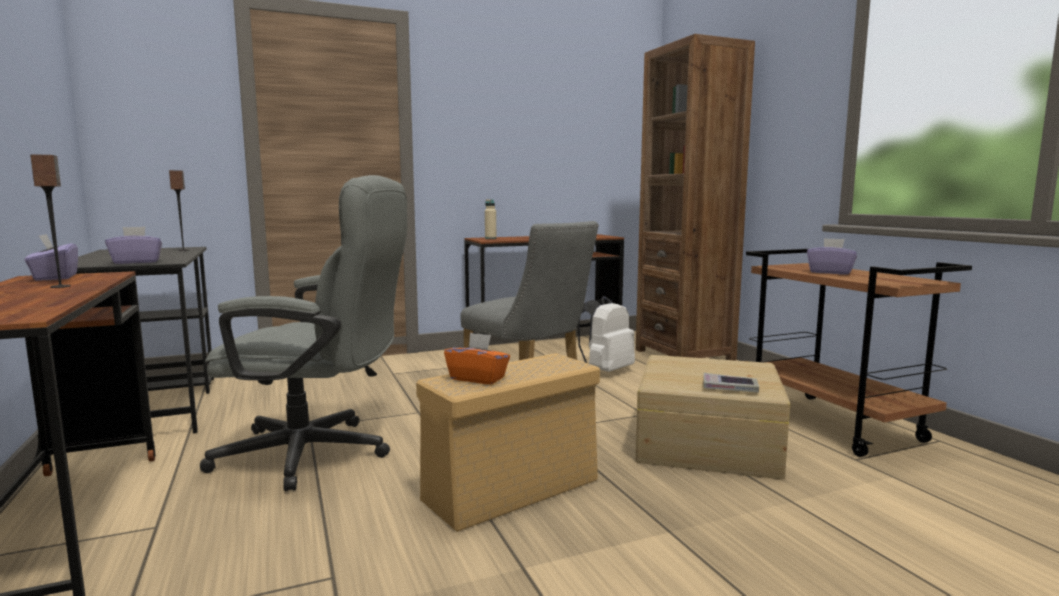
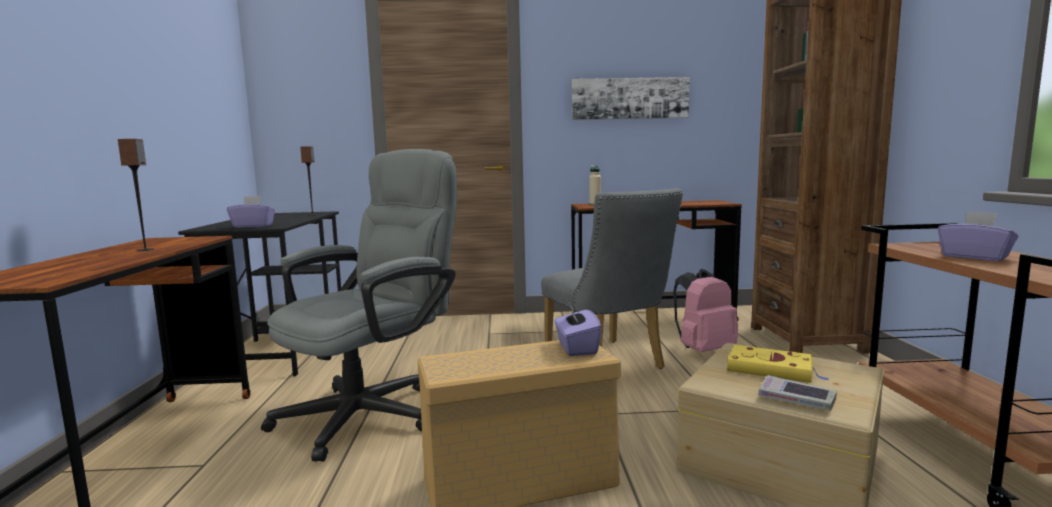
camera: 20 degrees right, 0 degrees up
purple tissue box [25,234,78,281] -> purple tissue box moved to [554,303,602,356]
grey office chair [200,175,407,491] -> grey office chair turned 75 degrees counterclockwise [261,149,457,462]
orange tissue box [444,332,510,384] -> none
white backpack [577,296,635,372] -> pink backpack [673,269,738,352]
none -> picture [572,77,690,120]
none -> yellow book [727,345,829,383]

